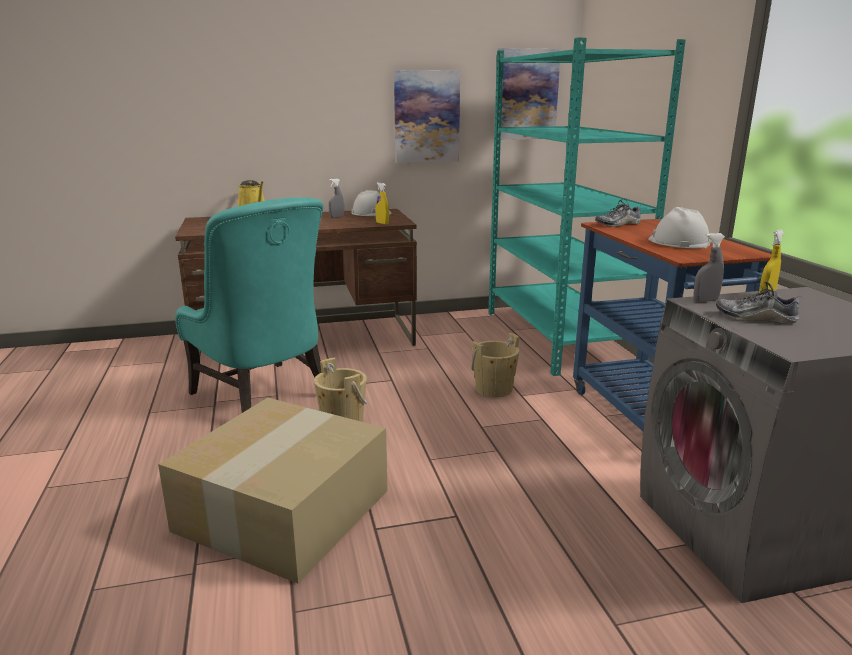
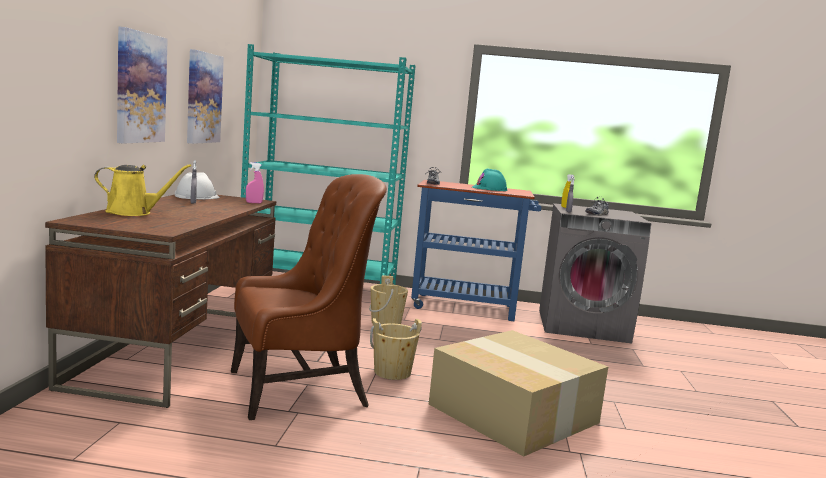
camera: 70 degrees left, 10 degrees down
turquoise chair [175,197,324,413] -> brown chair [231,174,387,420]
yellow spray bottle [375,182,389,225] -> pink spray bottle [246,162,264,203]
picture [498,48,561,140] -> picture moved to [117,26,168,144]
white hard hat [648,207,710,249] -> turquoise hard hat [472,169,508,191]

